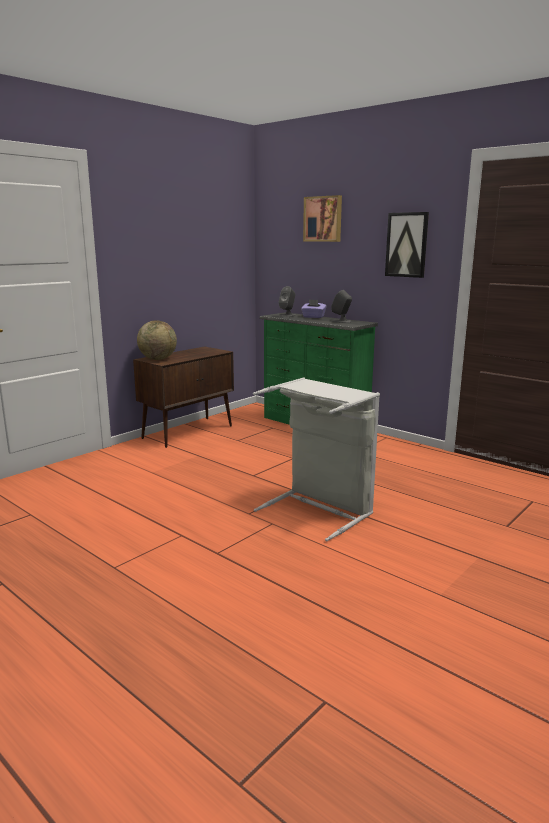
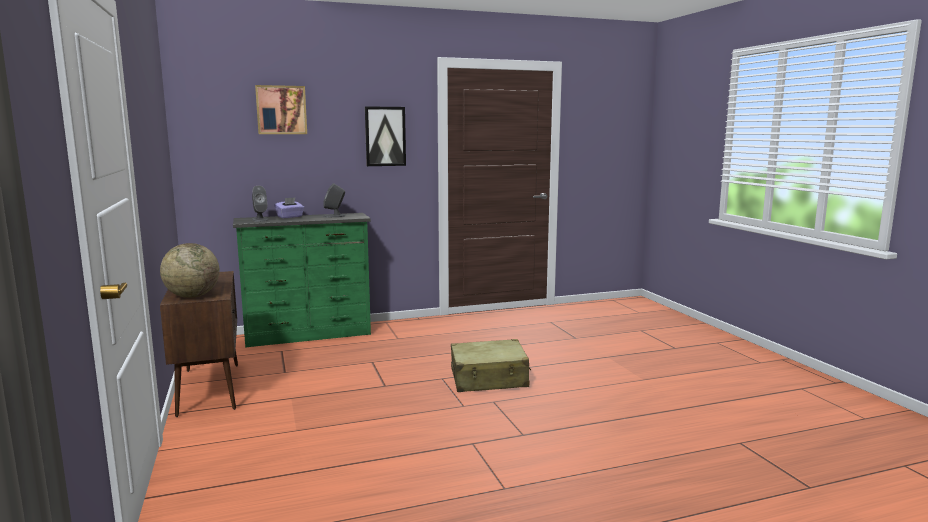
camera: 60 degrees left, 5 degrees down
grey laundry basket [253,378,380,542] -> beige suitcase [451,339,531,392]

